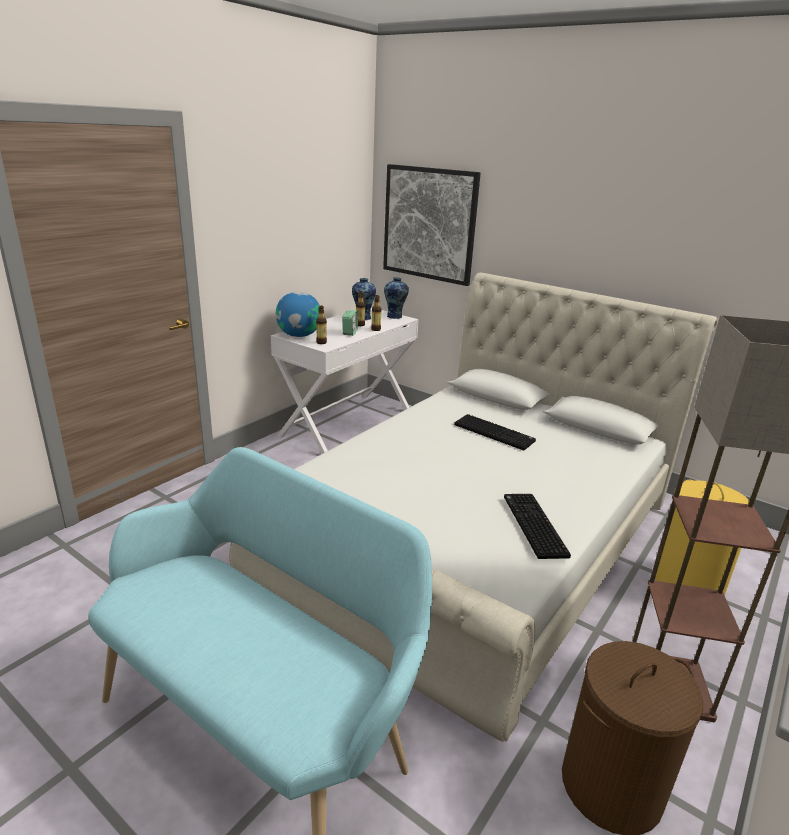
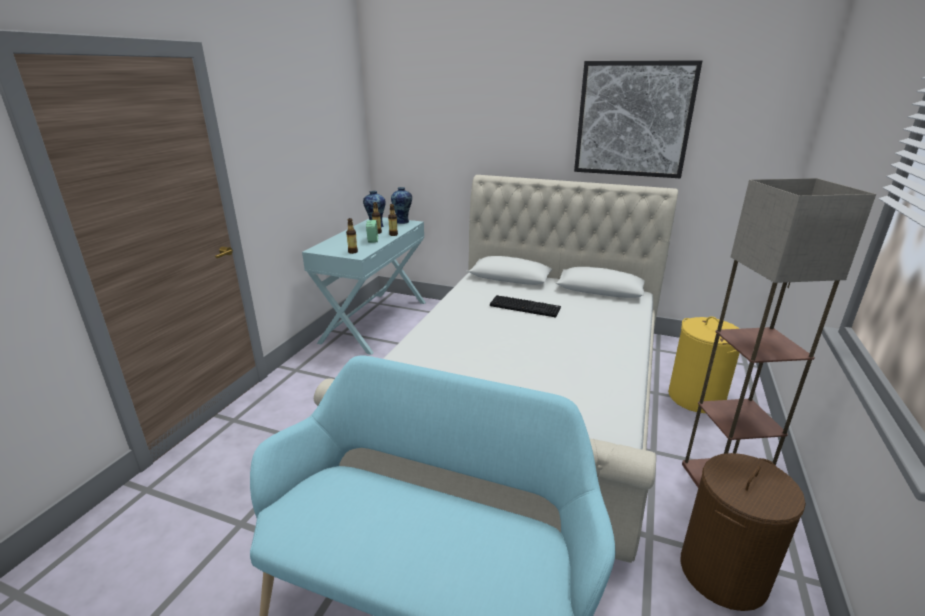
camera: 15 degrees left, 0 degrees up
white desk [271,308,419,454] -> turquoise desk [302,217,426,355]
globe [276,292,320,337] -> none
picture [383,164,481,286] -> picture moved to [574,60,702,178]
keyboard [504,494,571,559] -> none

